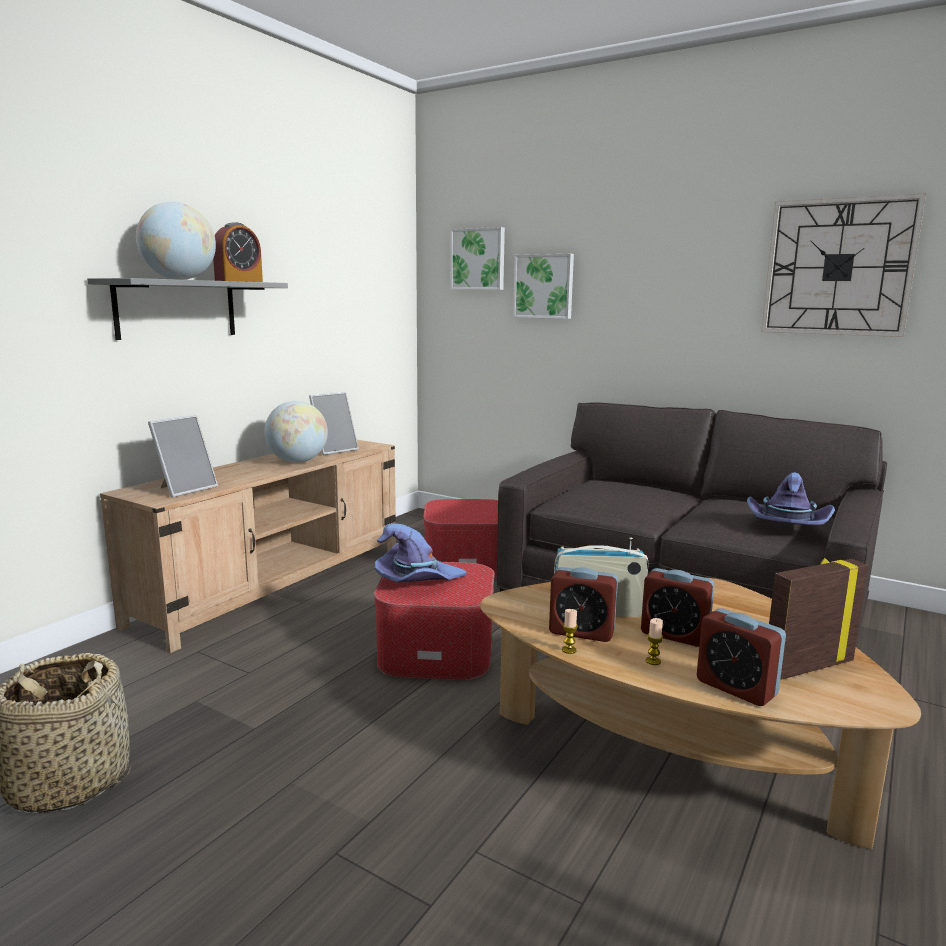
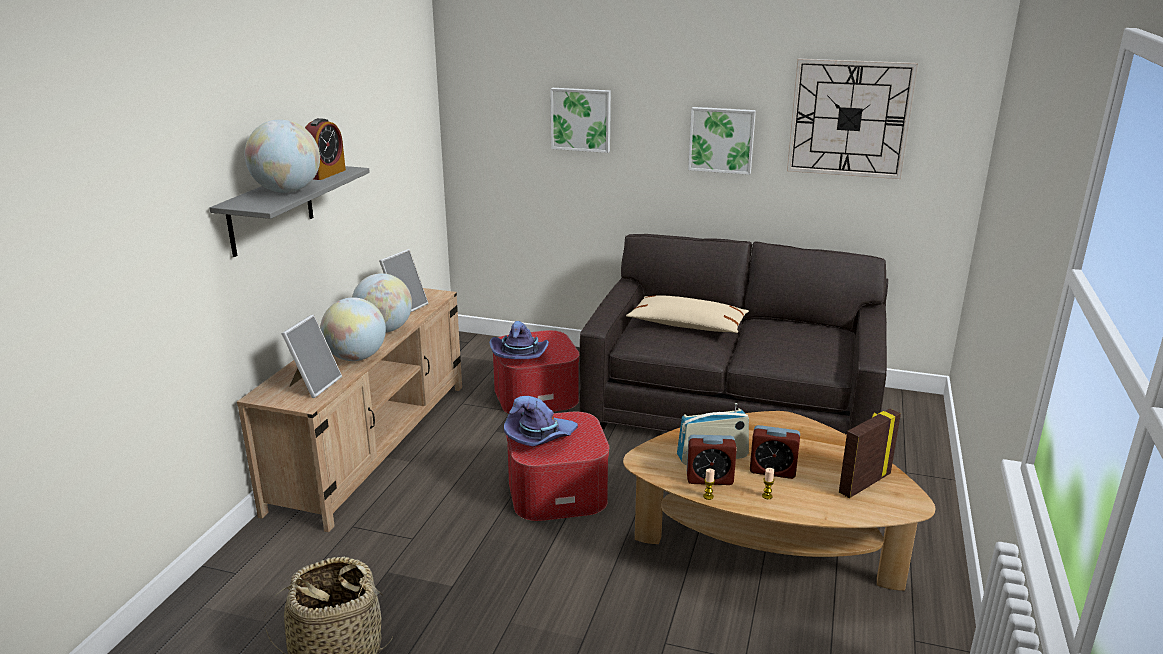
camera: 15 degrees left, 10 degrees up
picture [450,227,505,290] -> picture moved to [688,107,756,175]
alarm clock [697,608,786,706] -> none
purple hat [747,472,835,525] -> purple hat moved to [489,321,549,359]
none -> globe [320,297,386,361]
none -> beige pillow [626,295,749,333]

